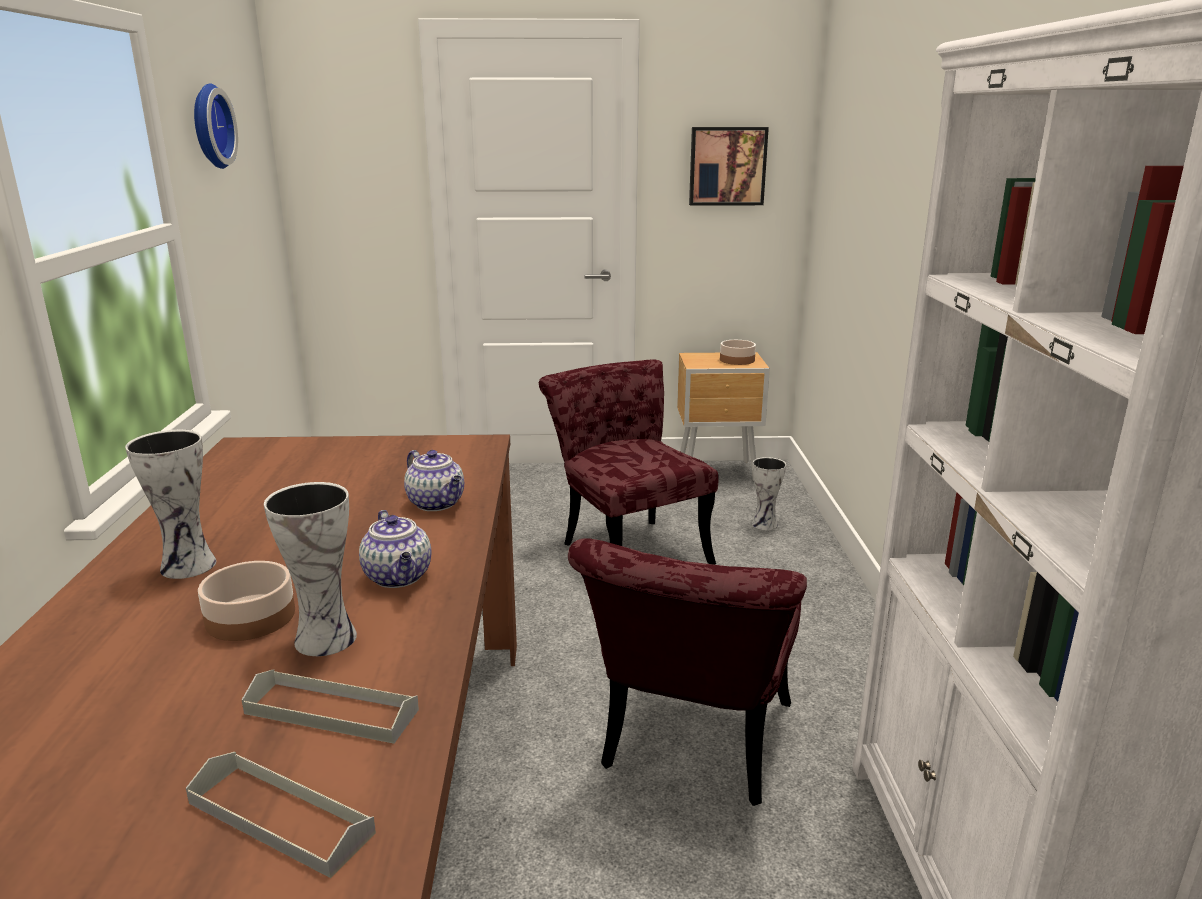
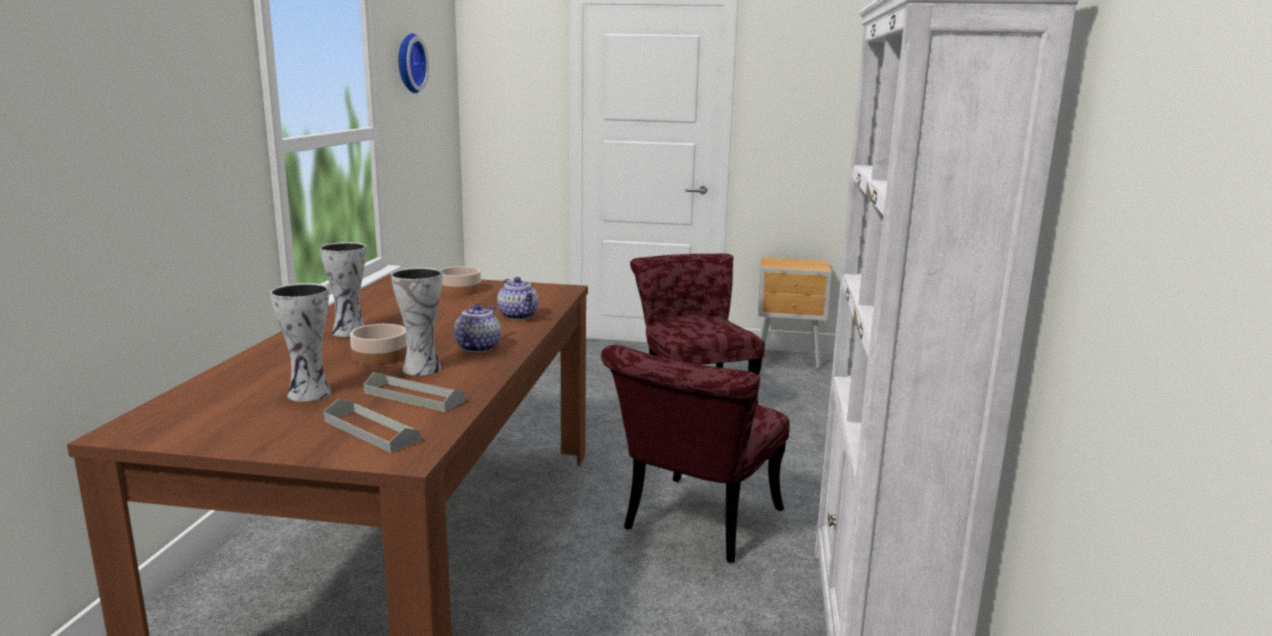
camera: 10 degrees right, 5 degrees down
teapot [359,510,431,588] -> teapot turned 150 degrees counterclockwise [454,304,501,352]
picture [689,127,769,206] -> none
bowl [720,340,756,365] -> bowl moved to [441,266,481,296]
vase [752,457,786,530] -> vase moved to [270,283,331,402]

